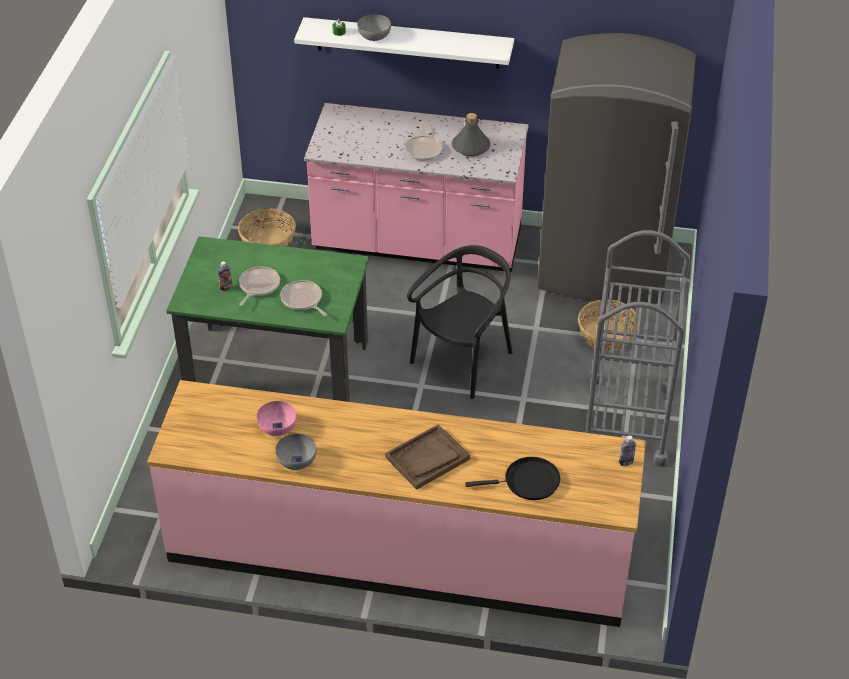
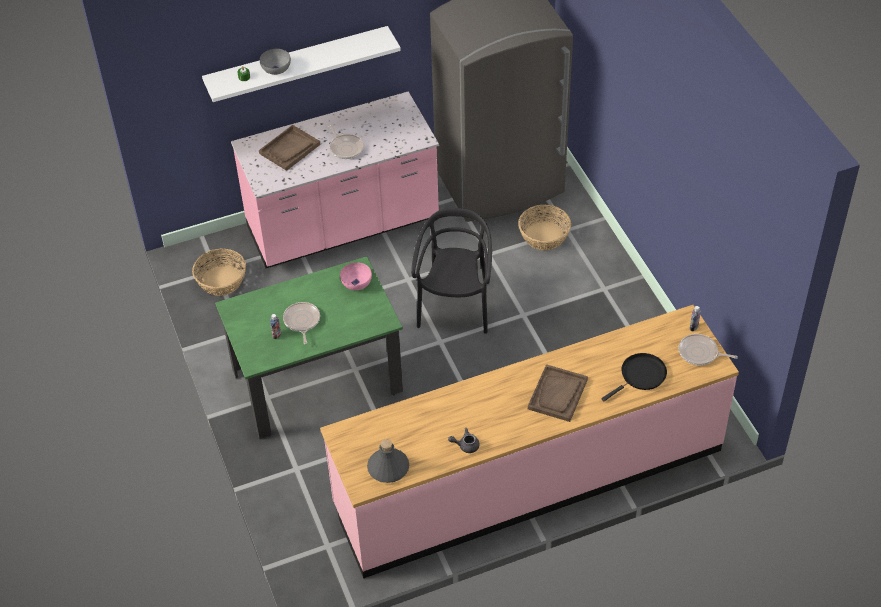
camera: 30 degrees left, 5 degrees up
pink bowl [257,401,297,436] -> pink bowl moved to [340,262,372,290]
grey bowl [276,434,316,470] -> grey teapot [448,428,480,453]
frying pan [280,280,327,316] -> frying pan moved to [678,334,738,365]
grey bottle [452,113,490,156] -> grey bottle moved to [367,439,409,483]
grey cart [586,230,690,467] -> none
none -> brown tray [259,125,320,171]

